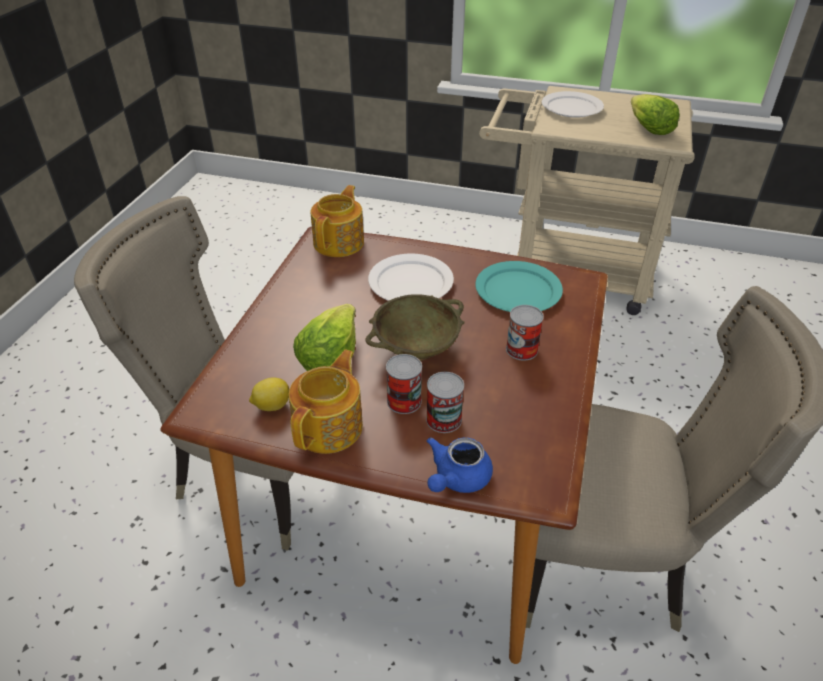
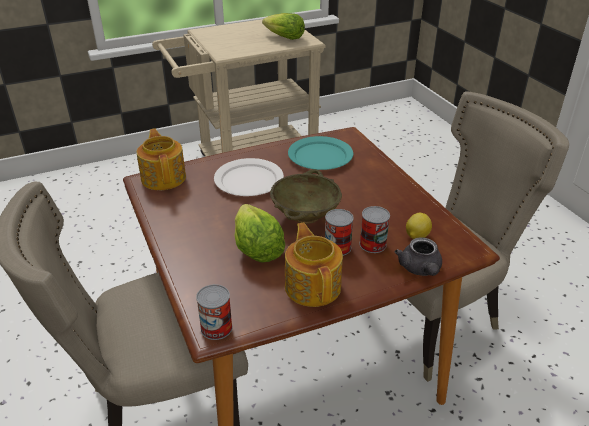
camera: 40 degrees left, 5 degrees down
lemon [249,377,290,411] -> lemon moved to [406,213,432,239]
blue teapot [427,437,493,493] -> grey teapot [395,237,442,276]
can [506,305,544,361] -> can moved to [196,284,233,340]
white plate [542,91,604,118] -> none

